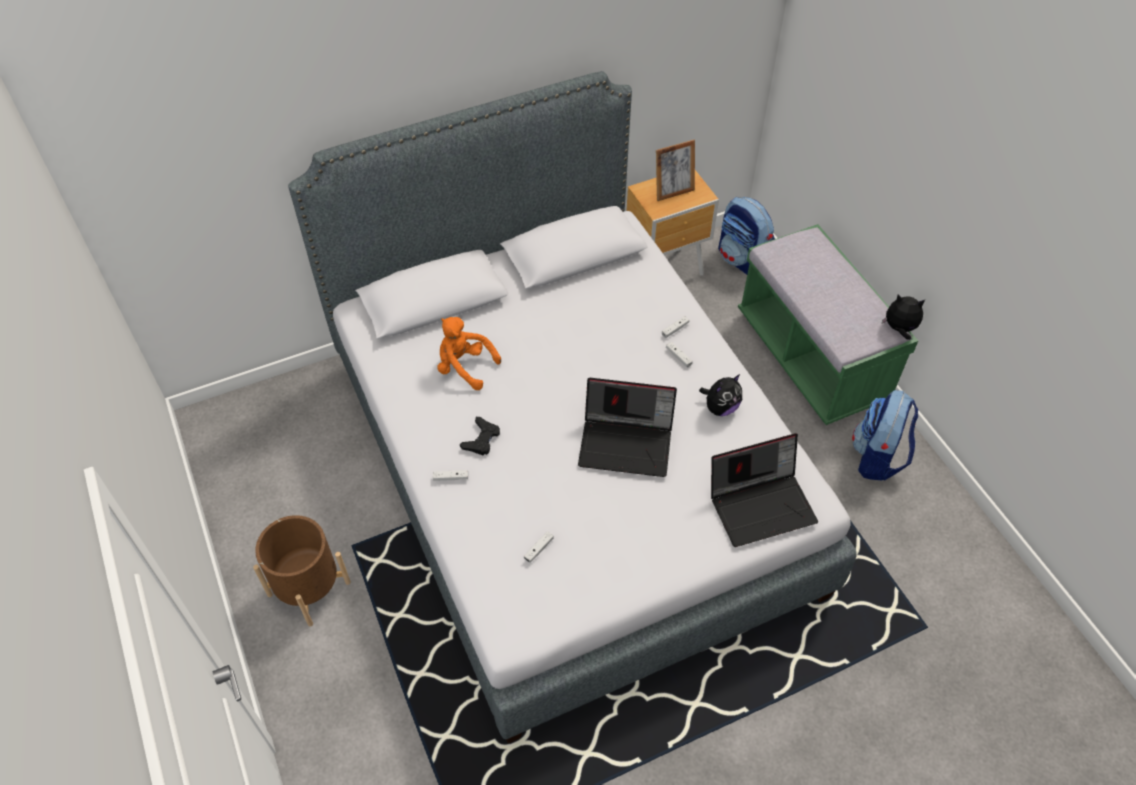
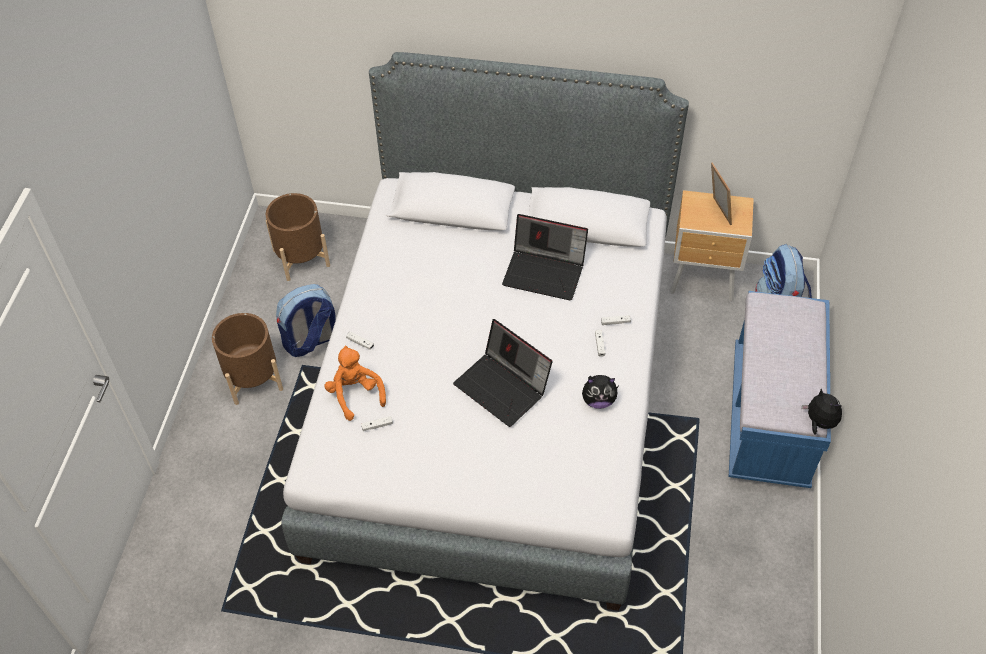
camera: 35 degrees right, 0 degrees up
orange plush toy [437,317,501,390] -> orange plush toy moved to [324,346,386,421]
black game controller [460,417,500,455] -> none
picture frame [656,140,695,201] -> picture frame turned 120 degrees counterclockwise [711,162,732,225]
laptop [711,433,818,547] -> laptop moved to [502,214,588,300]
green bench [738,224,918,425] -> blue bench [729,291,831,488]
backpack [852,390,918,481] -> backpack moved to [276,284,336,357]
none -> brown planter [266,193,330,281]

